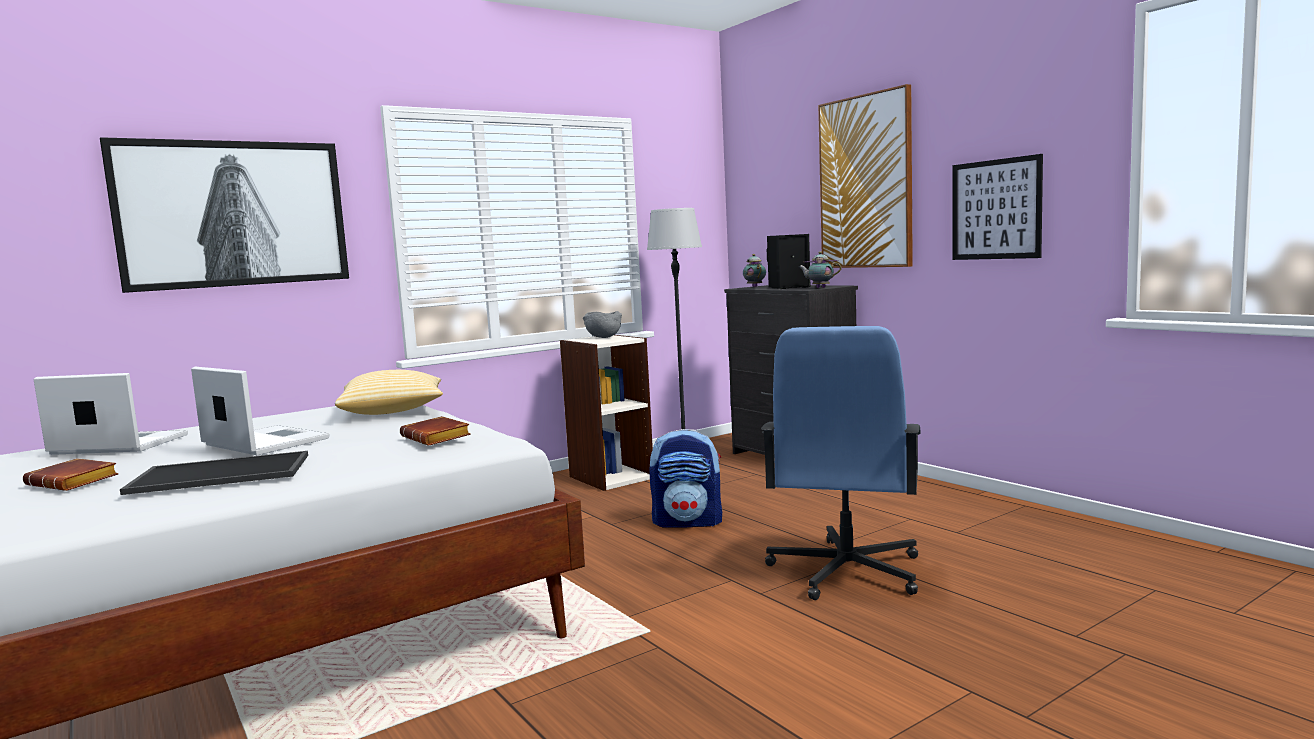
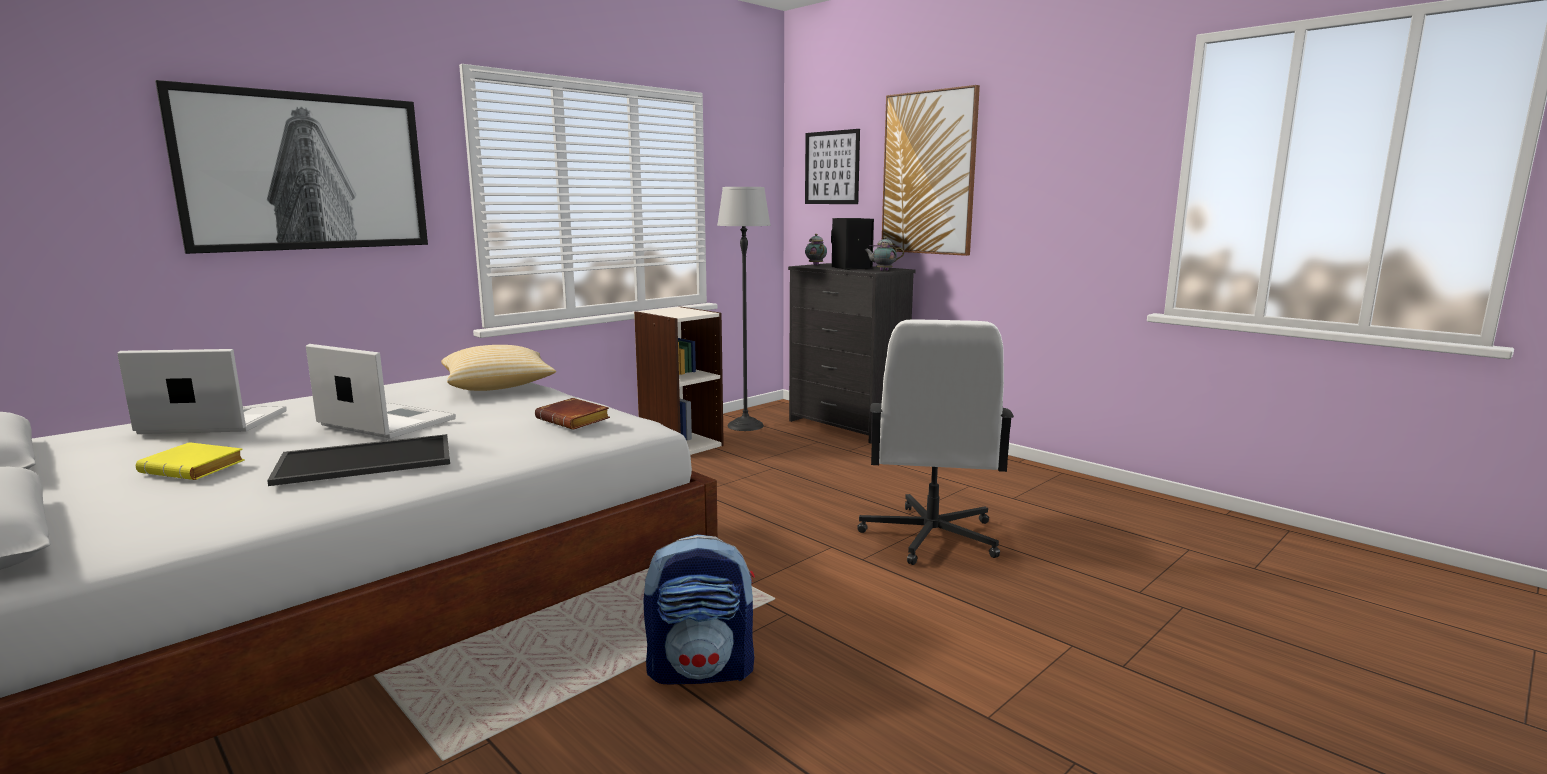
camera: 10 degrees left, 5 degrees up
brown book [23,458,118,491] -> yellow book [136,442,245,480]
grey bowl [583,311,622,338] -> none
backpack [649,429,722,528] -> backpack moved to [643,534,755,684]
blue office chair [761,326,921,600] -> white office chair [857,319,1014,565]
picture [952,154,1043,260] -> picture moved to [805,129,860,204]

